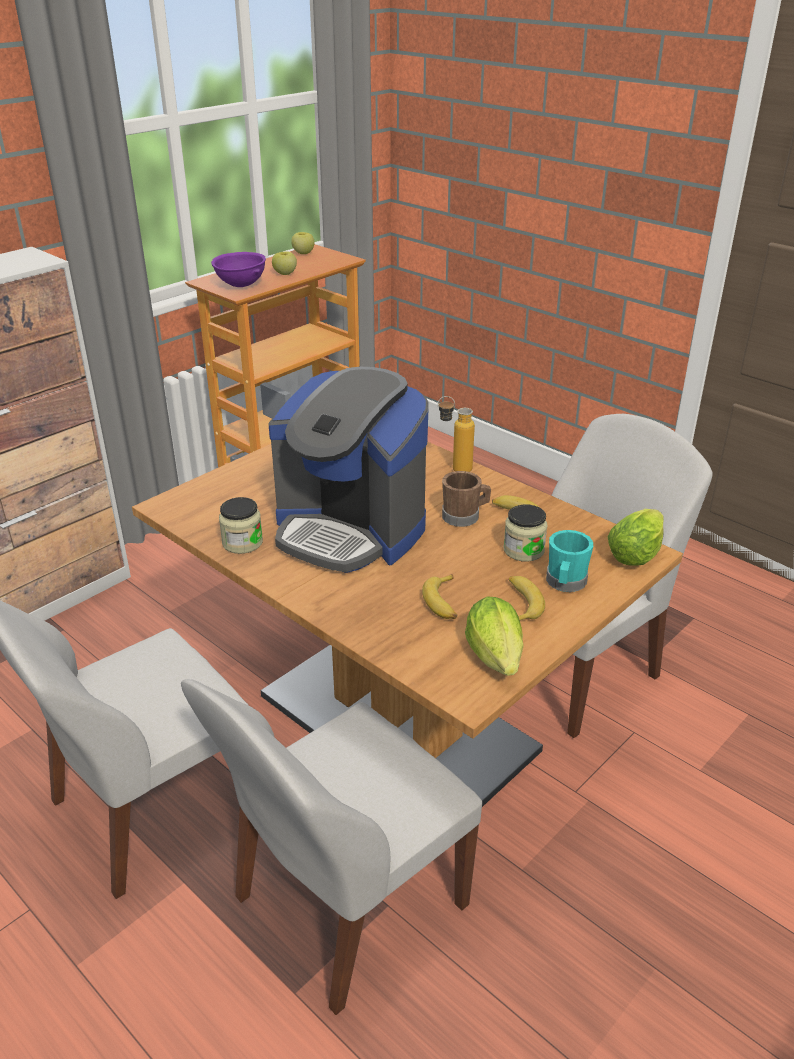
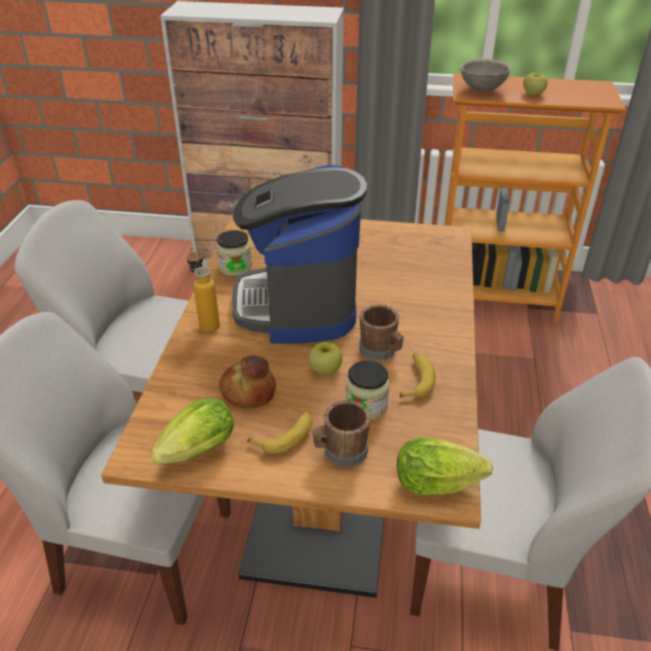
camera: 55 degrees right, 5 degrees up
purple bowl [211,252,266,287] -> grey bowl [460,59,511,92]
apple [291,232,314,254] -> apple moved to [309,342,342,375]
banana [422,574,457,619] -> bread [219,355,276,409]
bottle [438,396,475,472] -> bottle moved to [187,247,220,332]
turquoise mug [546,530,593,592] -> brown mug [312,400,371,467]

